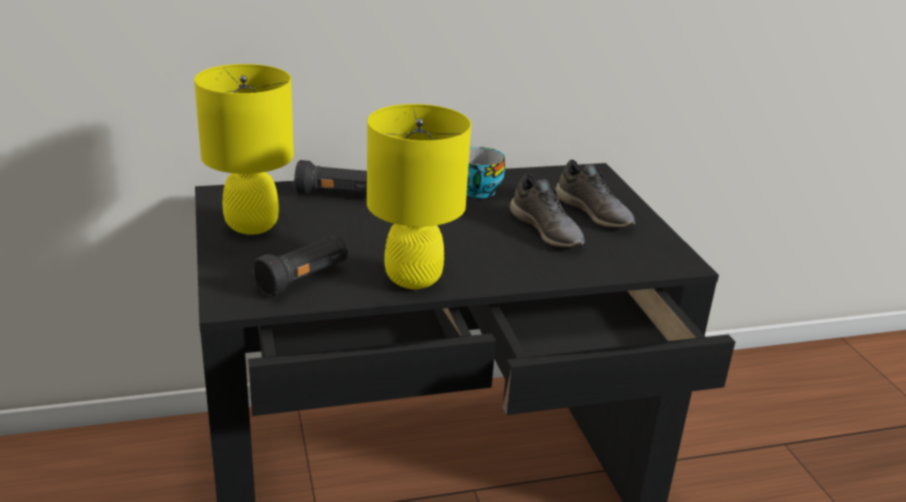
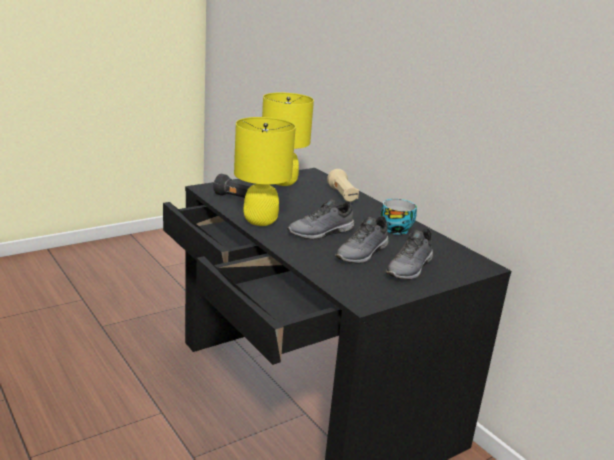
camera: 70 degrees right, 5 degrees down
black flashlight [294,160,367,194] -> beige flashlight [327,169,359,202]
none -> grey shoe [287,199,354,239]

